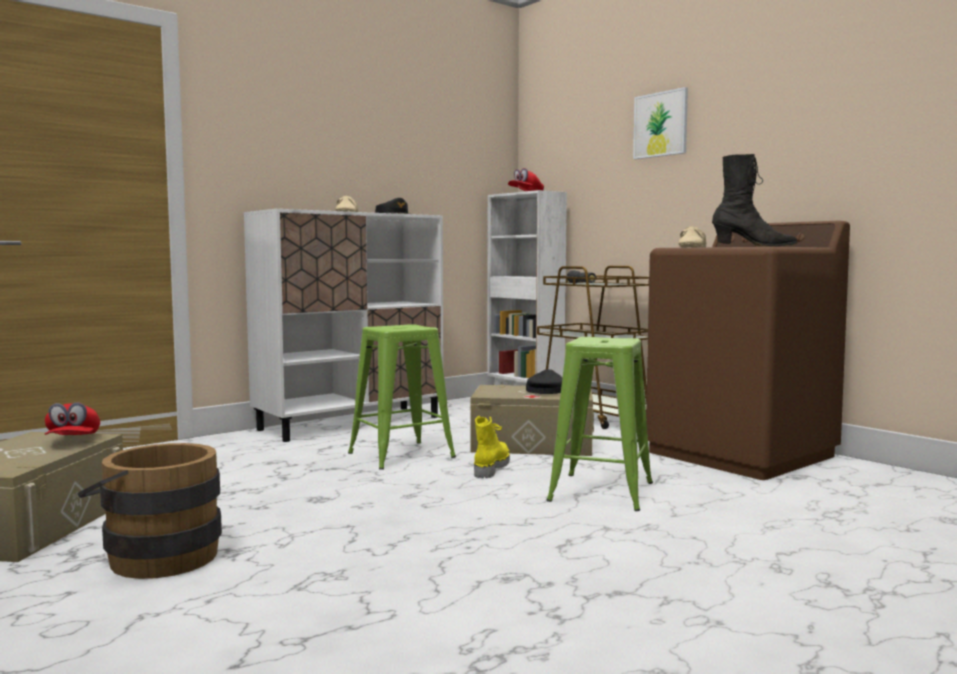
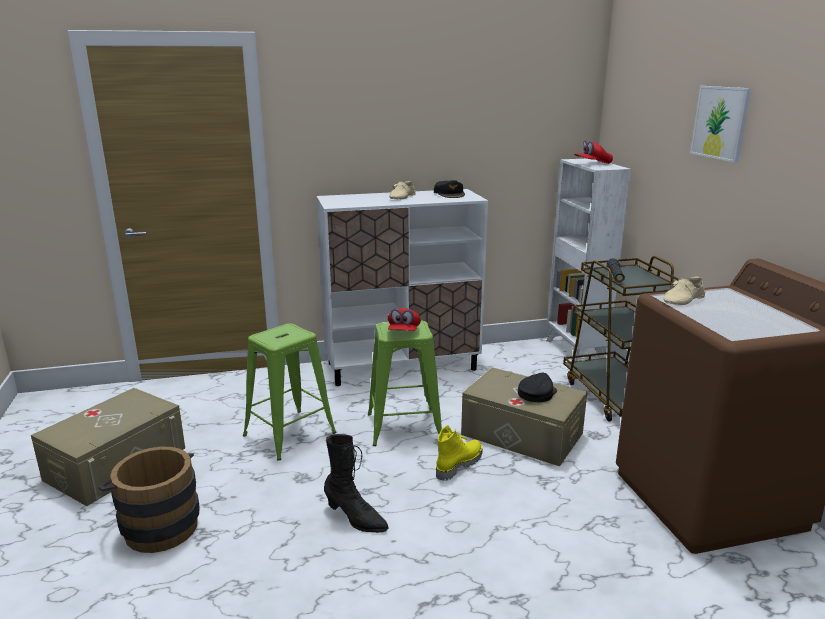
camera: 25 degrees right, 15 degrees up
red cap [45,402,100,435] -> red cap moved to [388,308,421,331]
green stool [547,337,653,511] -> green stool moved to [243,323,336,460]
black boot [712,154,798,247] -> black boot moved to [324,434,388,533]

